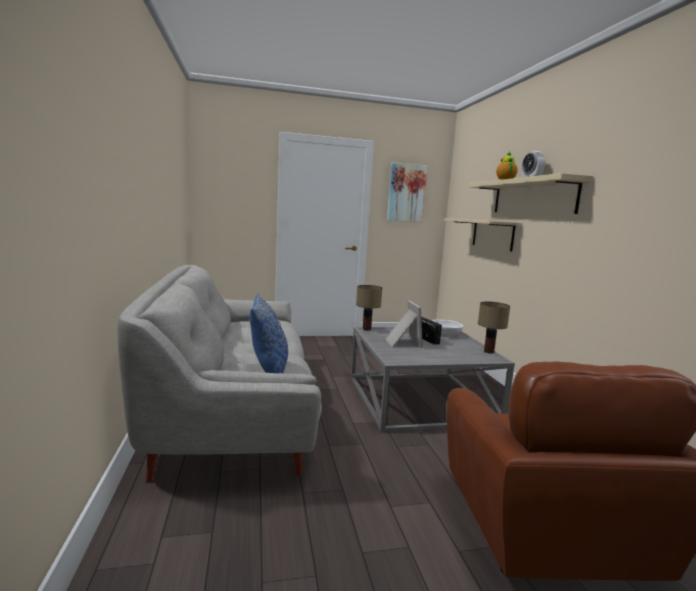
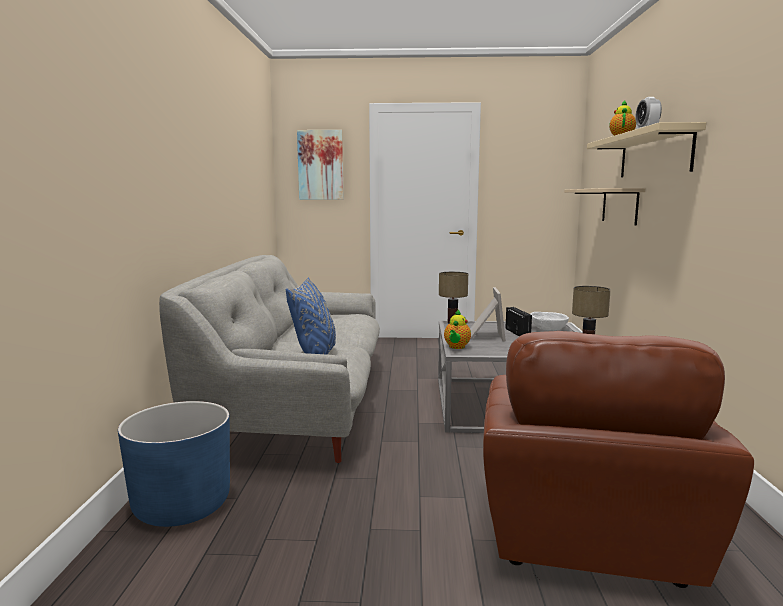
camera: 15 degrees right, 0 degrees up
picture [387,162,428,222] -> picture moved to [297,130,343,200]
none -> blue planter [118,401,230,527]
none -> teapot [444,310,471,349]

